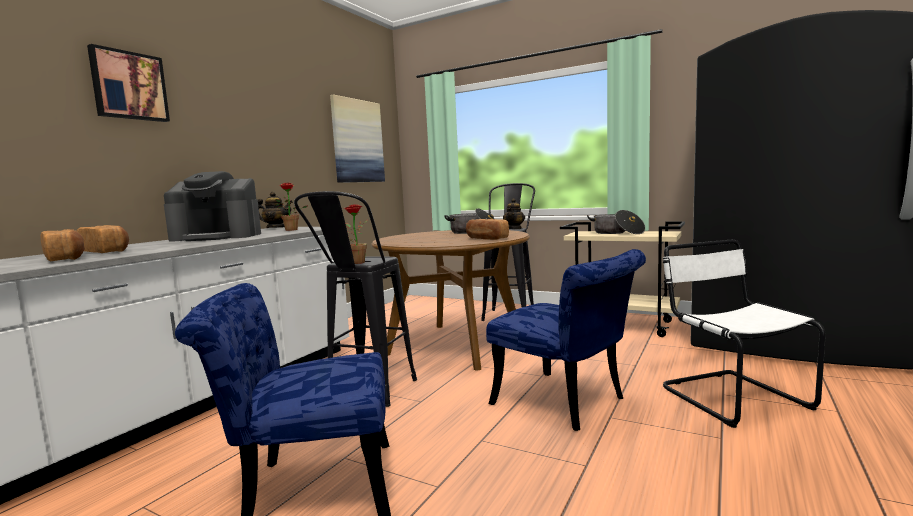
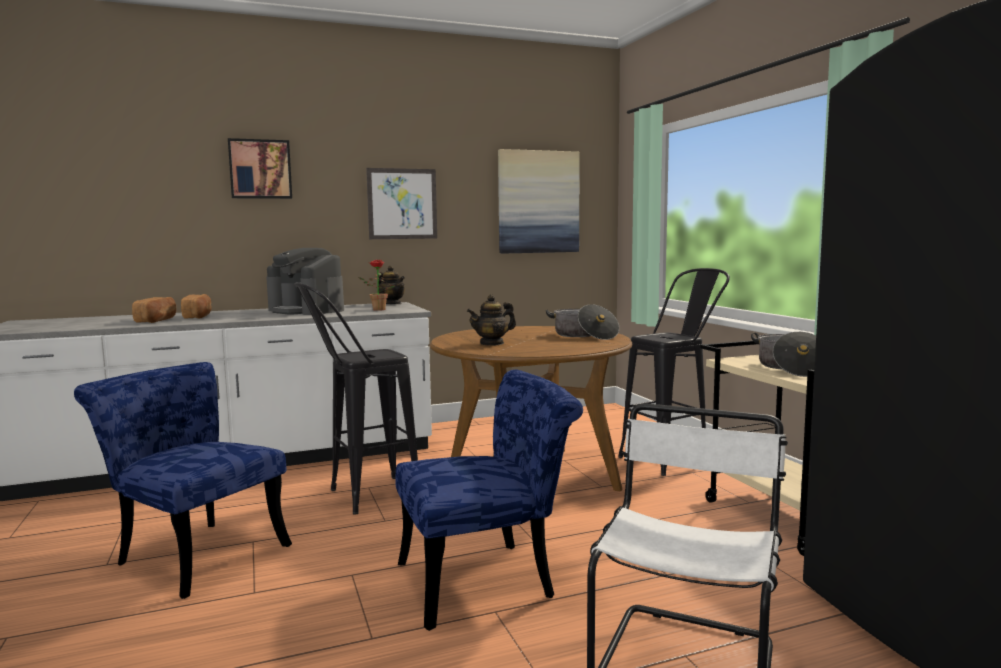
camera: 40 degrees right, 0 degrees up
potted plant [344,205,368,264] -> none
bread [466,219,509,240] -> none
blue chair [486,249,646,431] -> blue chair turned 105 degrees counterclockwise [395,370,583,631]
teapot [503,198,525,229] -> teapot moved to [467,294,516,346]
none -> picture [366,168,437,239]

